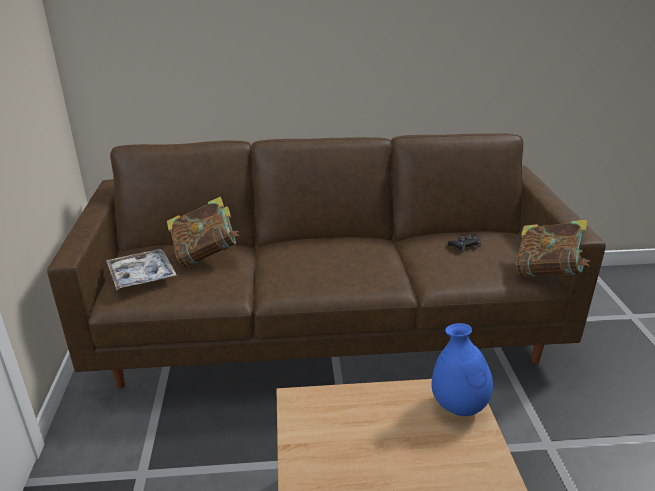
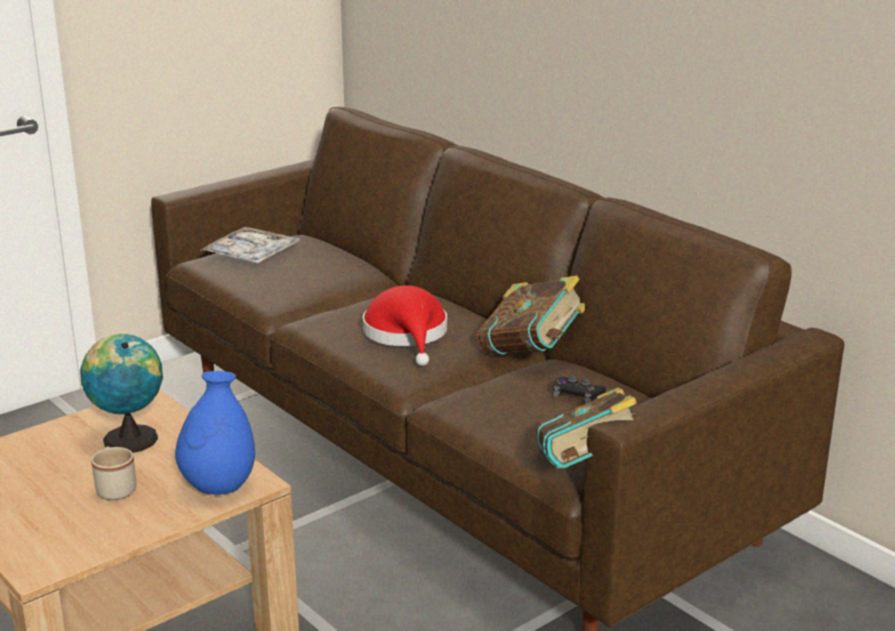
camera: 55 degrees right, 5 degrees down
book [167,197,240,267] -> book moved to [477,275,585,355]
none -> globe [80,334,163,453]
none -> beige mug [91,447,136,500]
none -> red hat [363,285,447,366]

